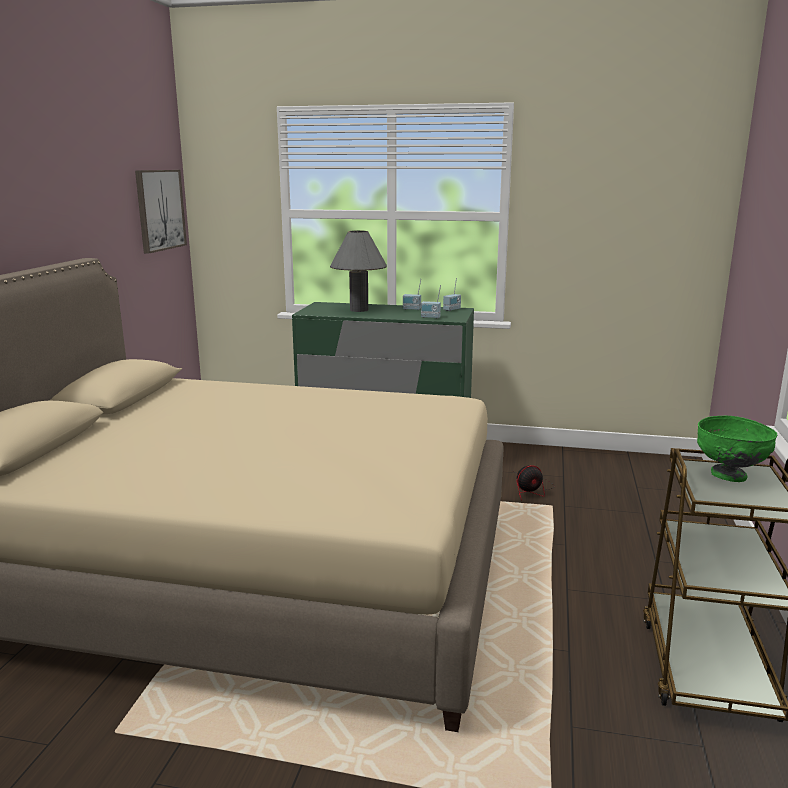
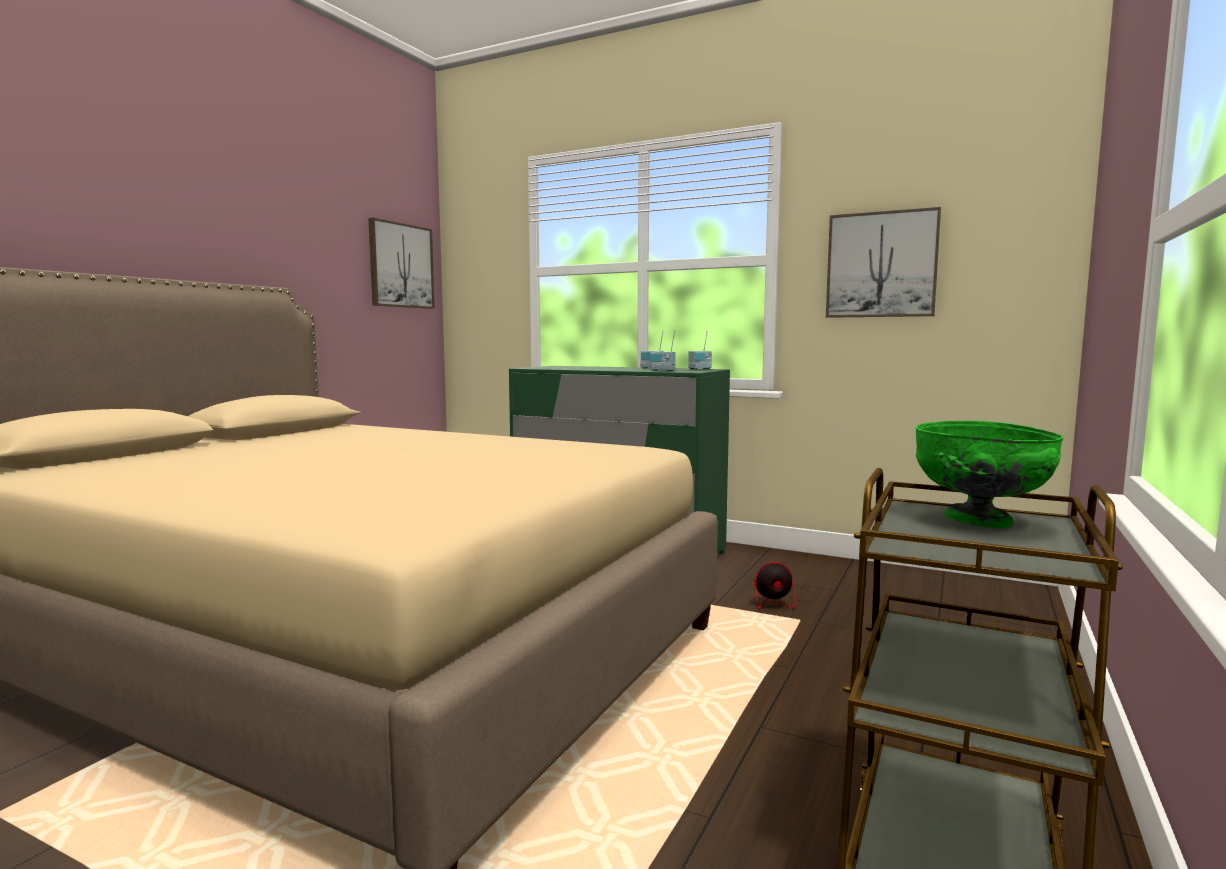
camera: 15 degrees right, 10 degrees down
grey table lamp [330,230,387,312] -> none
none -> picture [826,207,941,318]

